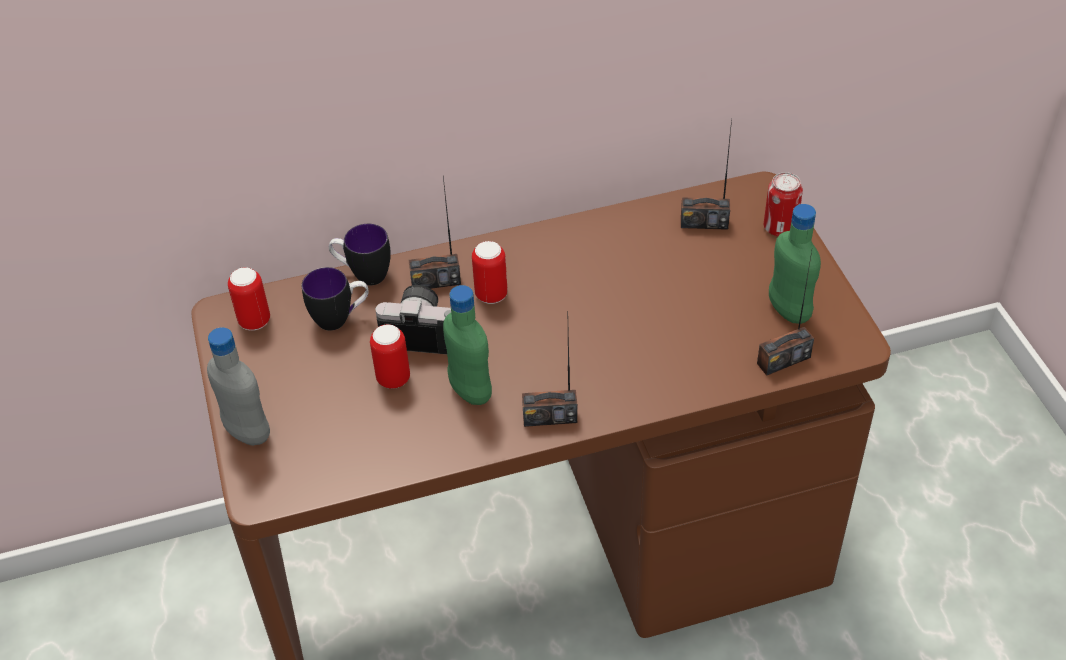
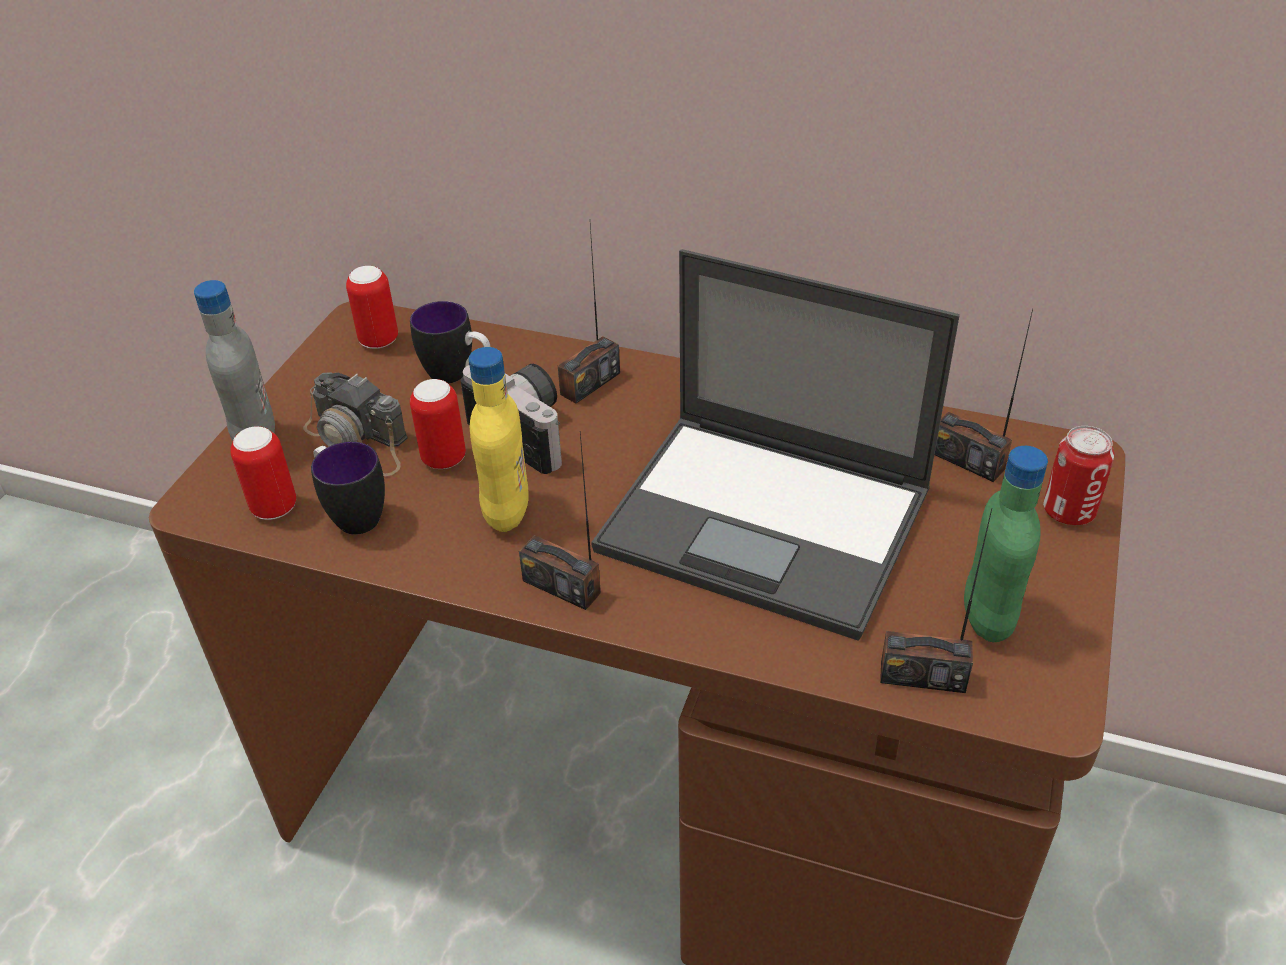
camera: 35 degrees right, 5 degrees down
mug [329,224,391,285] -> mug moved to [311,442,385,535]
radio [408,177,461,289] -> radio turned 75 degrees counterclockwise [558,225,620,403]
green bottle [443,285,492,405] -> yellow bottle [469,347,529,532]
can [472,241,508,304] -> can moved to [230,426,296,520]
none -> camera [303,372,408,476]
none -> laptop [591,249,960,641]

